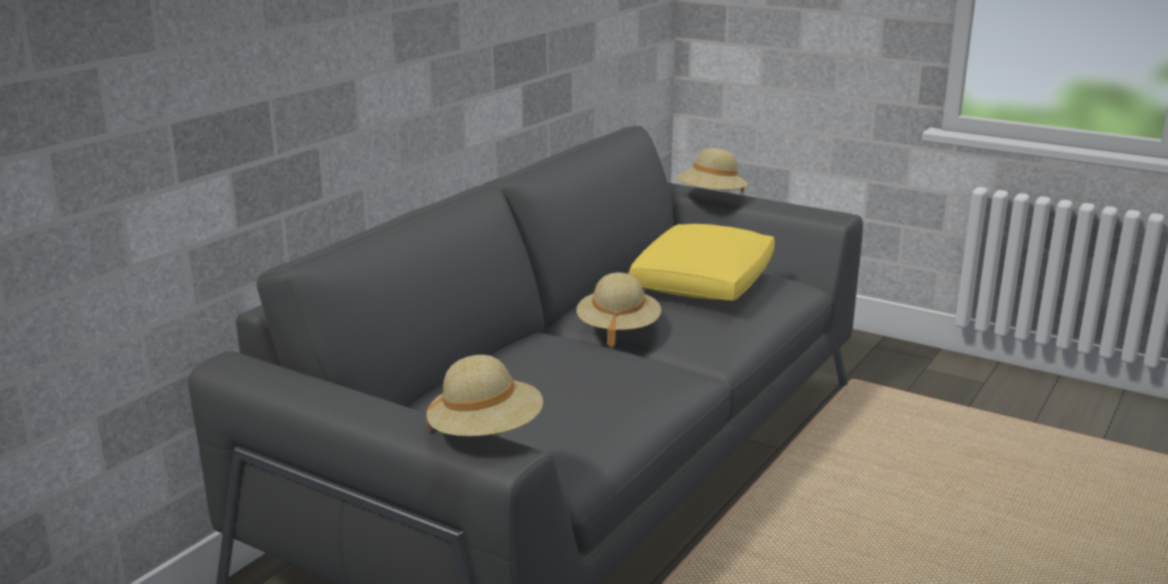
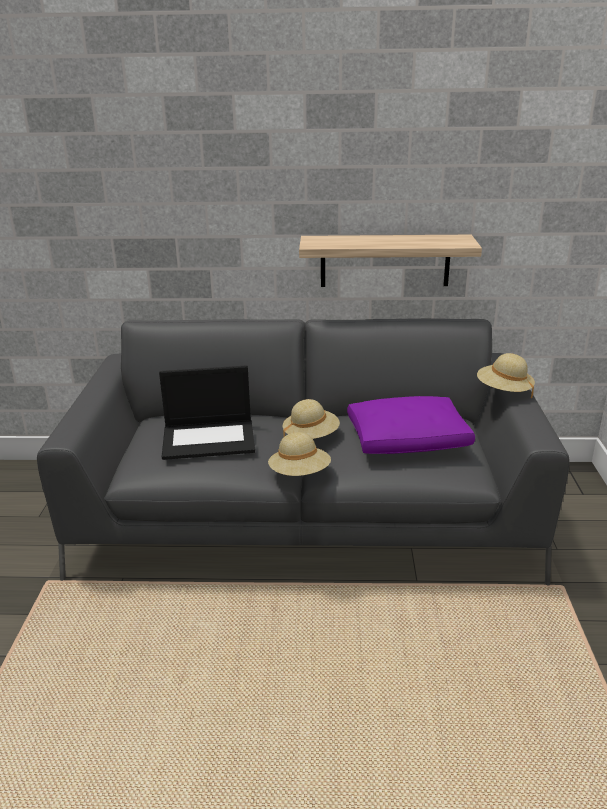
camera: 60 degrees right, 5 degrees up
beige hat [426,355,543,436] -> beige hat moved to [268,432,331,476]
yellow pillow [628,224,775,301] -> purple pillow [347,396,475,454]
none -> laptop [159,365,255,460]
none -> shelf [299,235,482,287]

